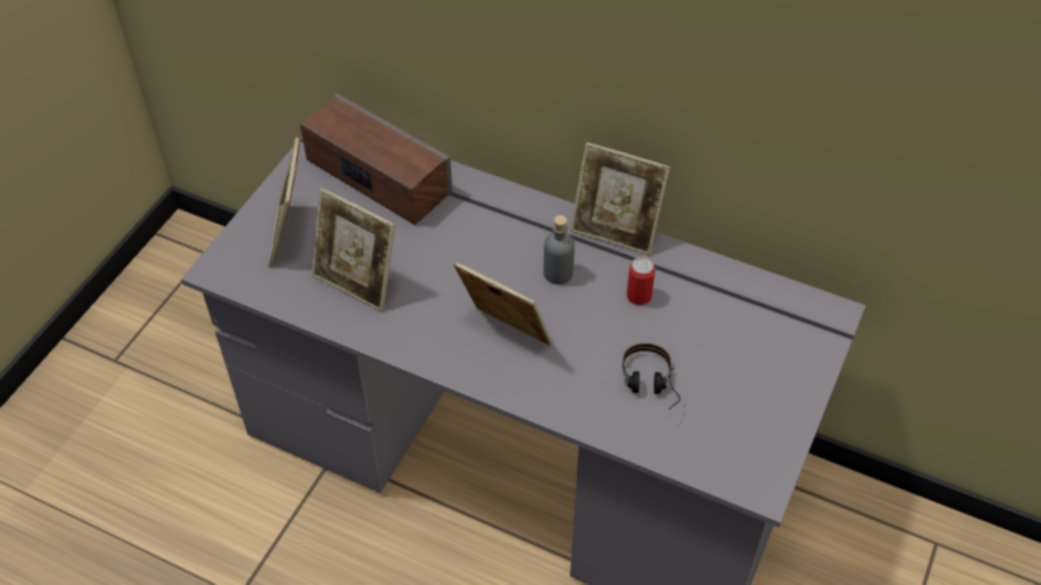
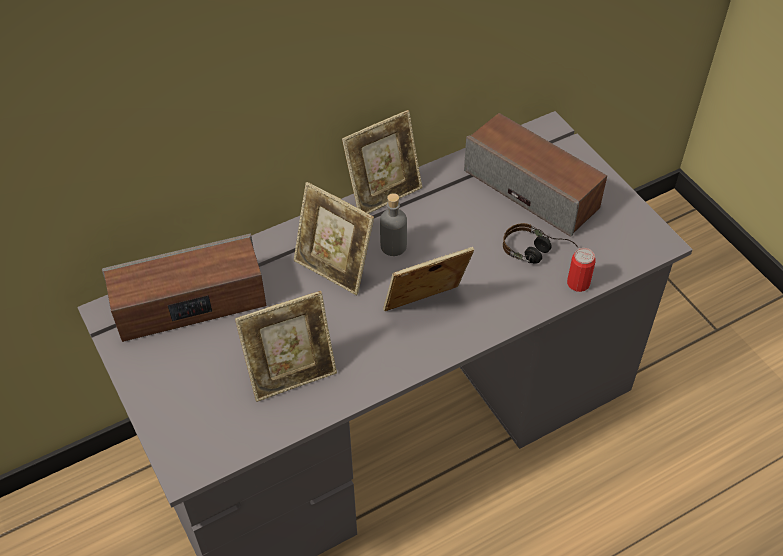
camera: 55 degrees left, 0 degrees up
picture frame [268,137,300,267] -> picture frame moved to [294,182,374,295]
can [627,257,655,305] -> can moved to [567,248,595,292]
none -> speaker [464,113,607,237]

